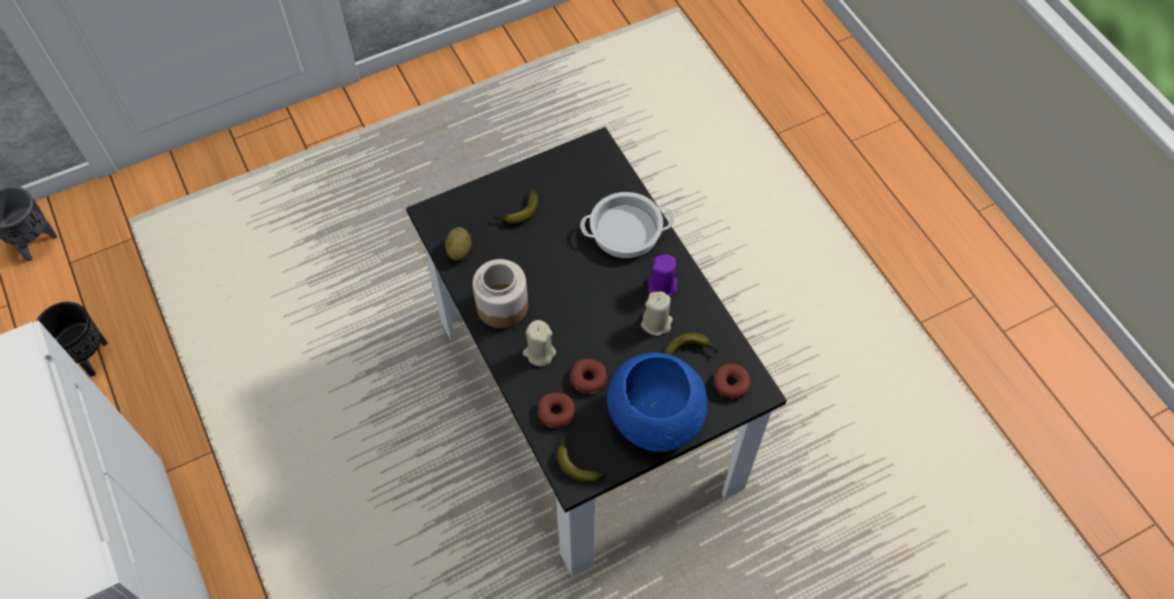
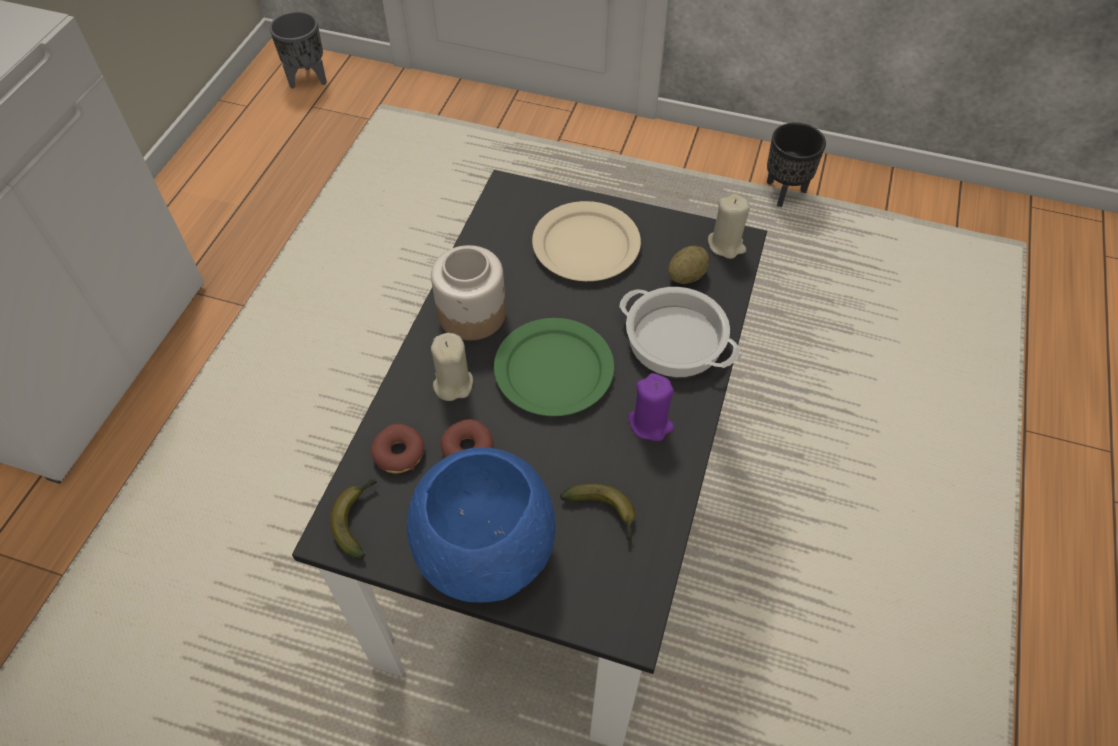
camera: 45 degrees right, 5 degrees down
black planter [36,302,108,377] -> black planter moved to [767,122,826,207]
potato [445,227,472,261] -> potato moved to [668,246,709,284]
banana [494,189,538,224] -> beige plate [532,201,641,281]
beige candle [641,292,673,336] -> beige candle moved to [708,194,750,259]
donut [714,363,751,400] -> none
none -> green plate [494,318,614,416]

